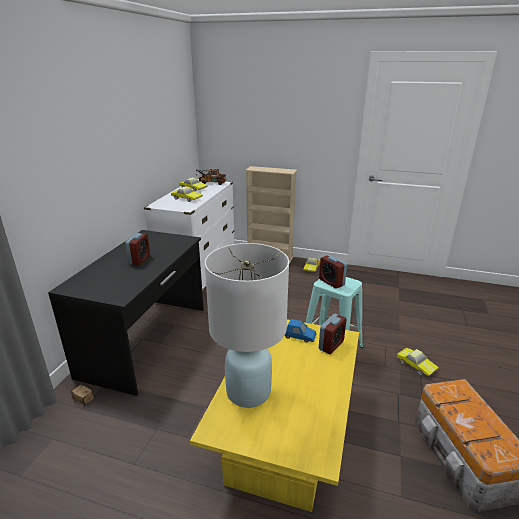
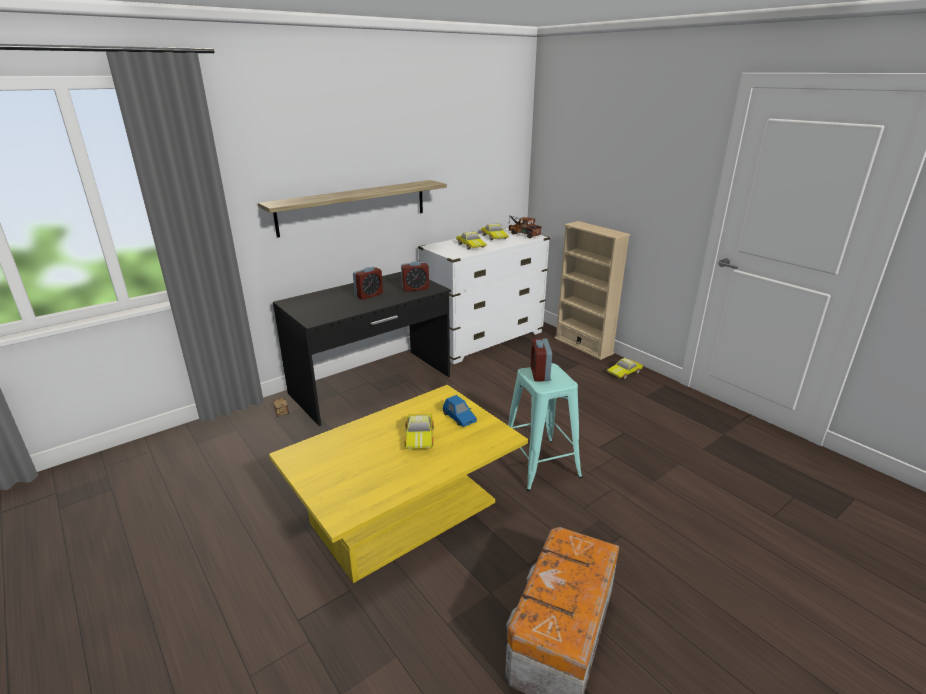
camera: 35 degrees right, 0 degrees up
white table lamp [205,243,289,408] -> none
alarm clock [319,314,347,354] -> alarm clock moved to [401,261,429,292]
toy car [396,348,439,376] -> toy car moved to [405,413,434,449]
none -> shelf [258,180,447,238]

